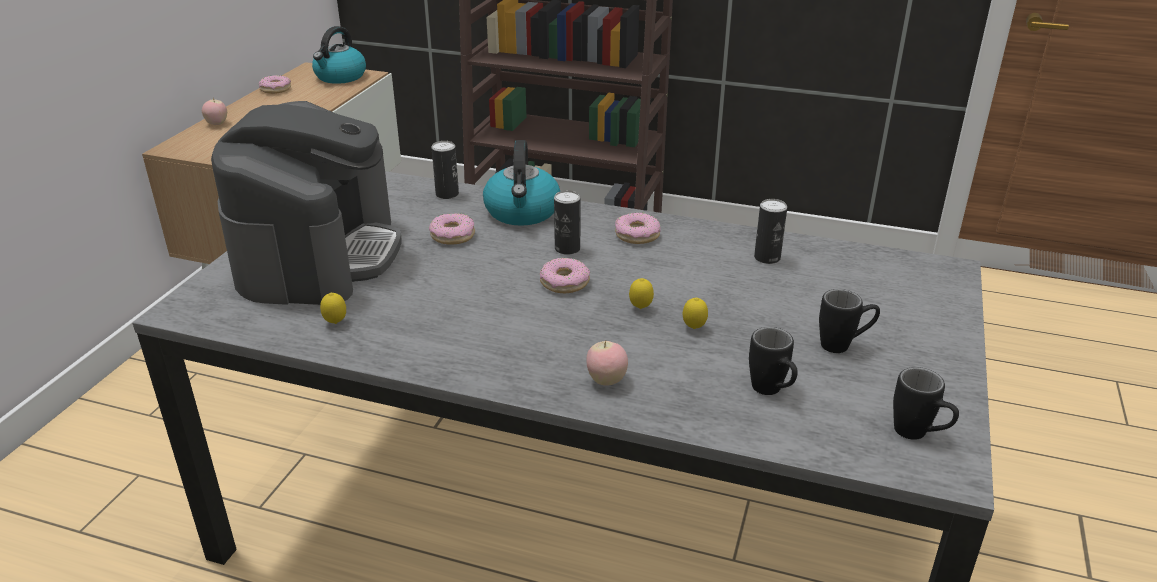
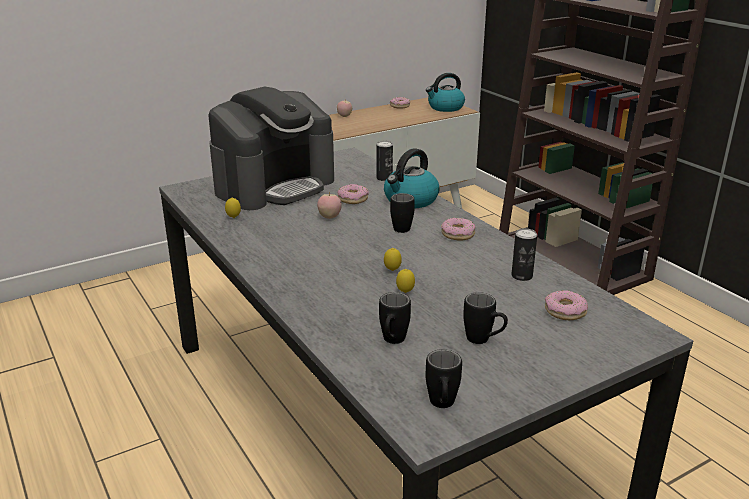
camera: 40 degrees right, 5 degrees down
donut [540,258,590,293] -> donut moved to [545,290,588,320]
can [554,190,580,255] -> black mug [390,193,415,233]
apple [587,341,628,386] -> apple moved to [317,191,342,219]

